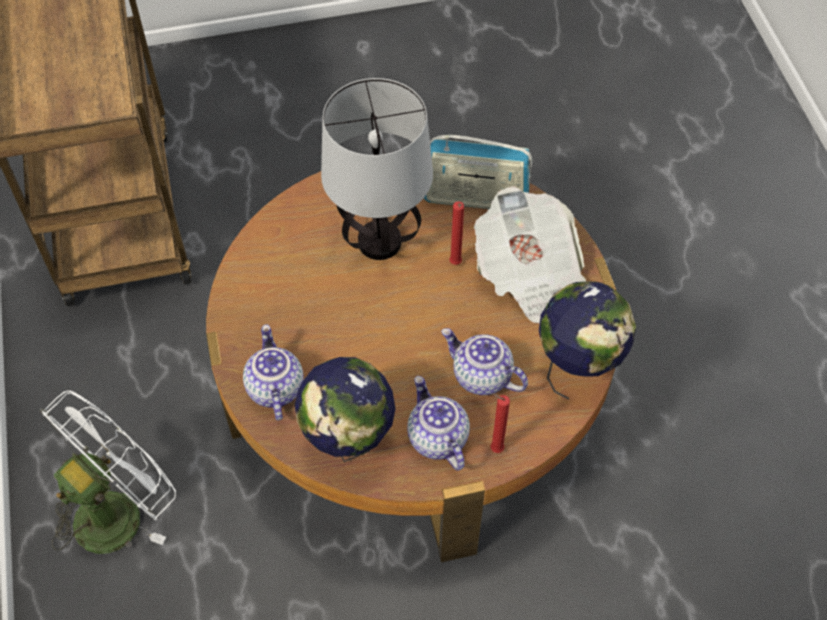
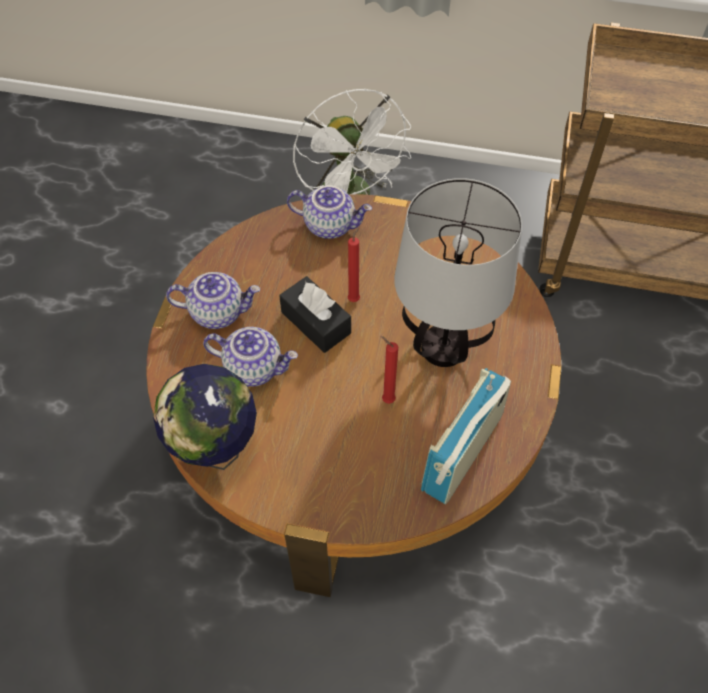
camera: 115 degrees right, 0 degrees up
globe [295,357,396,462] -> none
teapot [441,328,528,395] -> teapot turned 45 degrees clockwise [203,327,298,387]
newspaper [474,186,586,323] -> none
red candle [490,394,510,453] -> red candle moved to [347,226,360,302]
none -> black tissue box [279,276,351,353]

